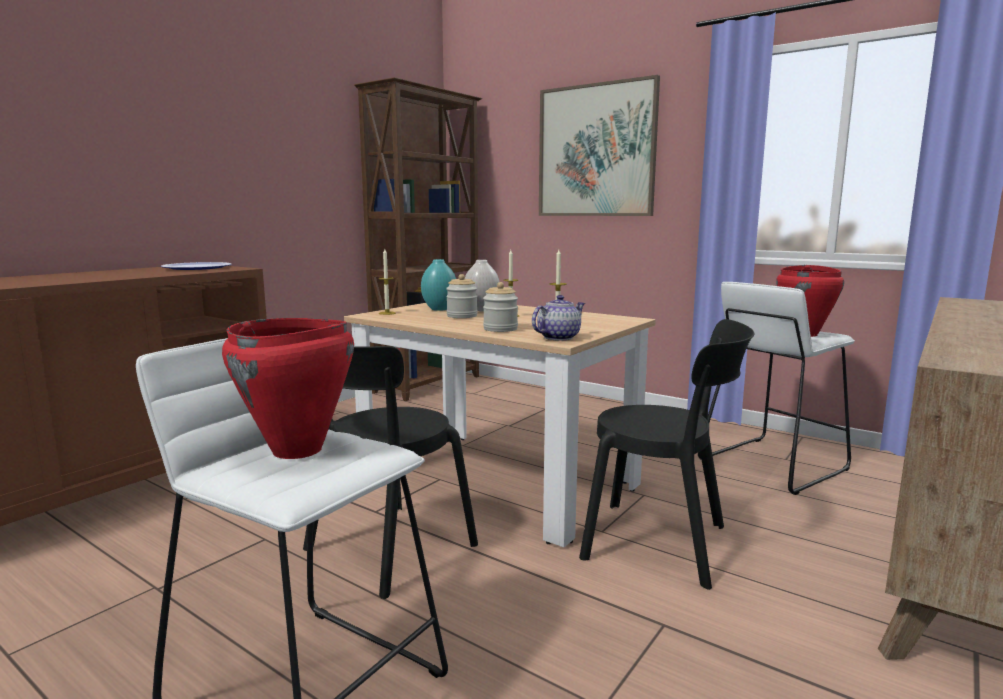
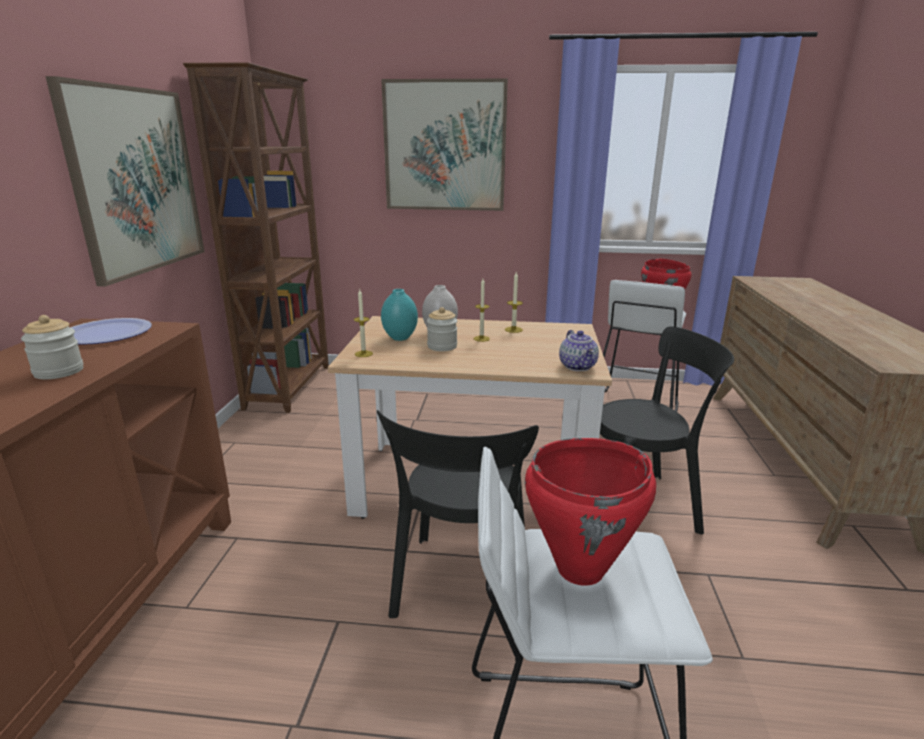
camera: 30 degrees left, 10 degrees up
jar [483,282,518,332] -> jar moved to [21,315,83,379]
teapot [532,295,585,341] -> teapot turned 150 degrees clockwise [559,330,599,371]
none -> picture [45,76,205,287]

